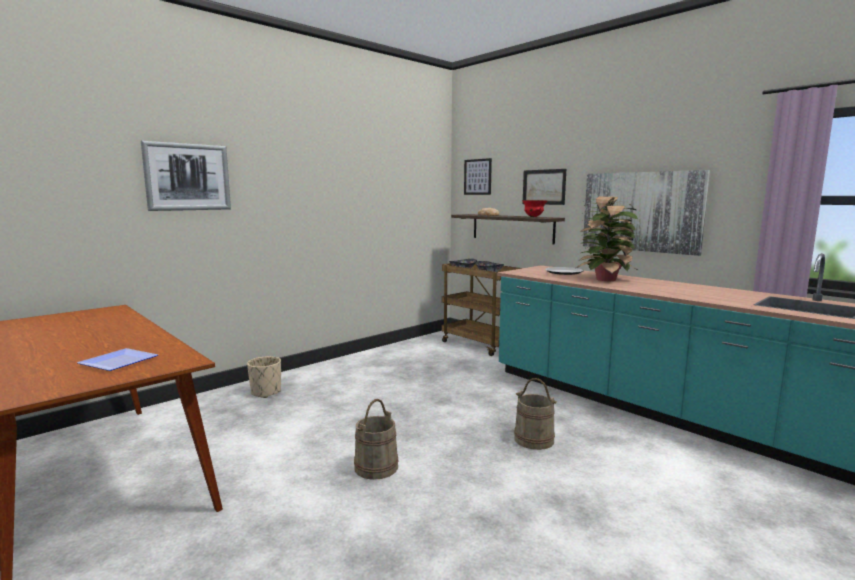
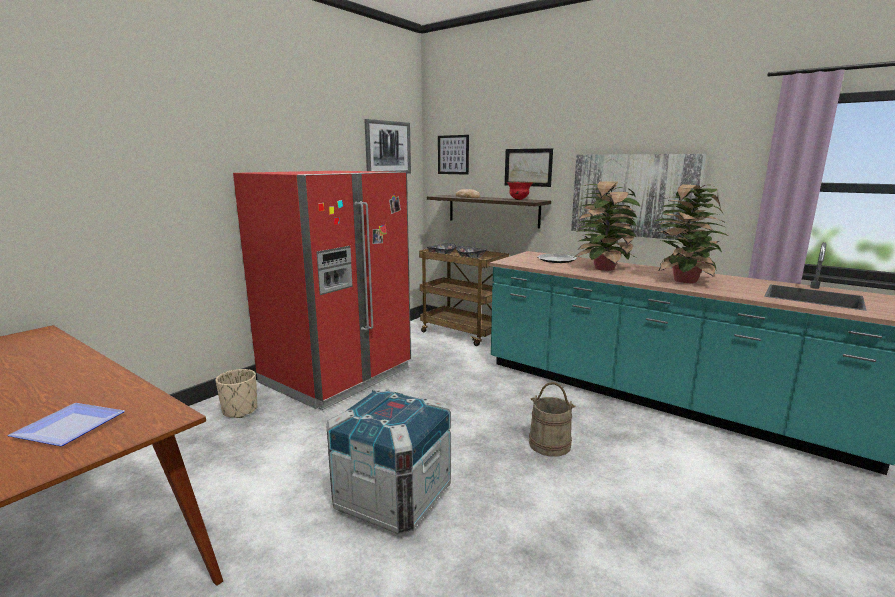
camera: 10 degrees left, 5 degrees up
picture [141,141,231,211] -> picture moved to [364,119,411,174]
beige bucket [354,399,399,480] -> crate [326,388,451,534]
none -> red fridge [233,171,411,410]
none -> potted plant [655,184,728,283]

